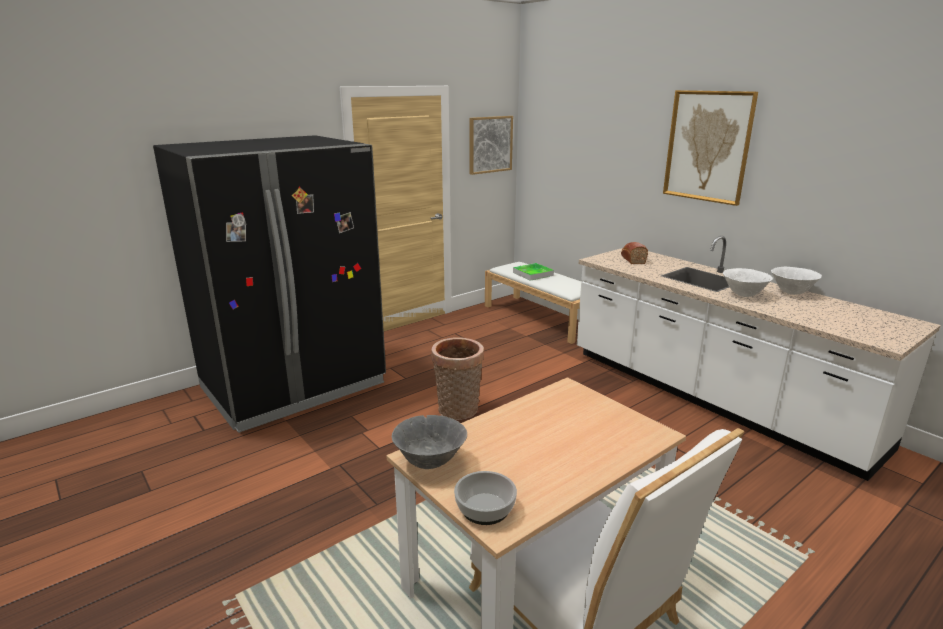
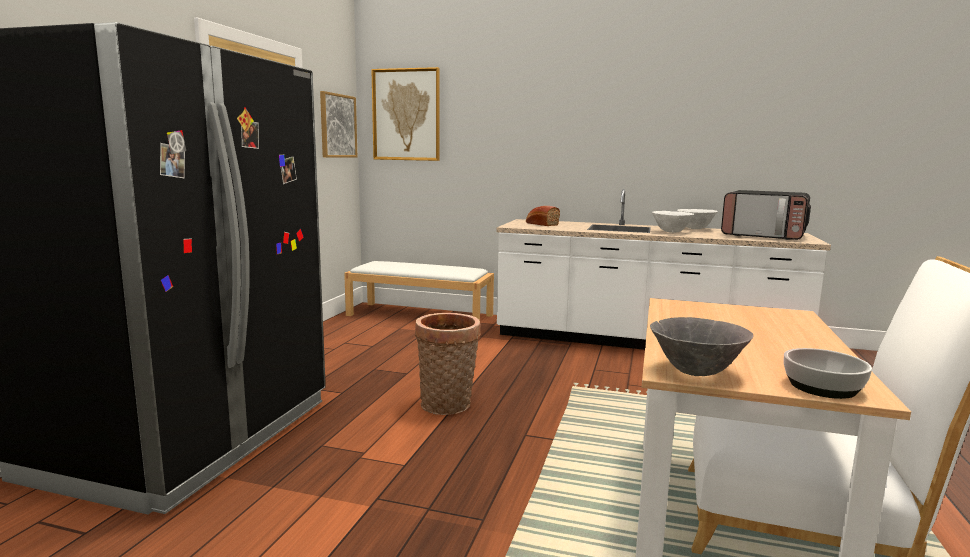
camera: 35 degrees left, 10 degrees down
tray [513,263,554,281] -> none
picture [663,90,758,206] -> picture moved to [371,67,440,161]
none -> microwave [721,190,811,240]

